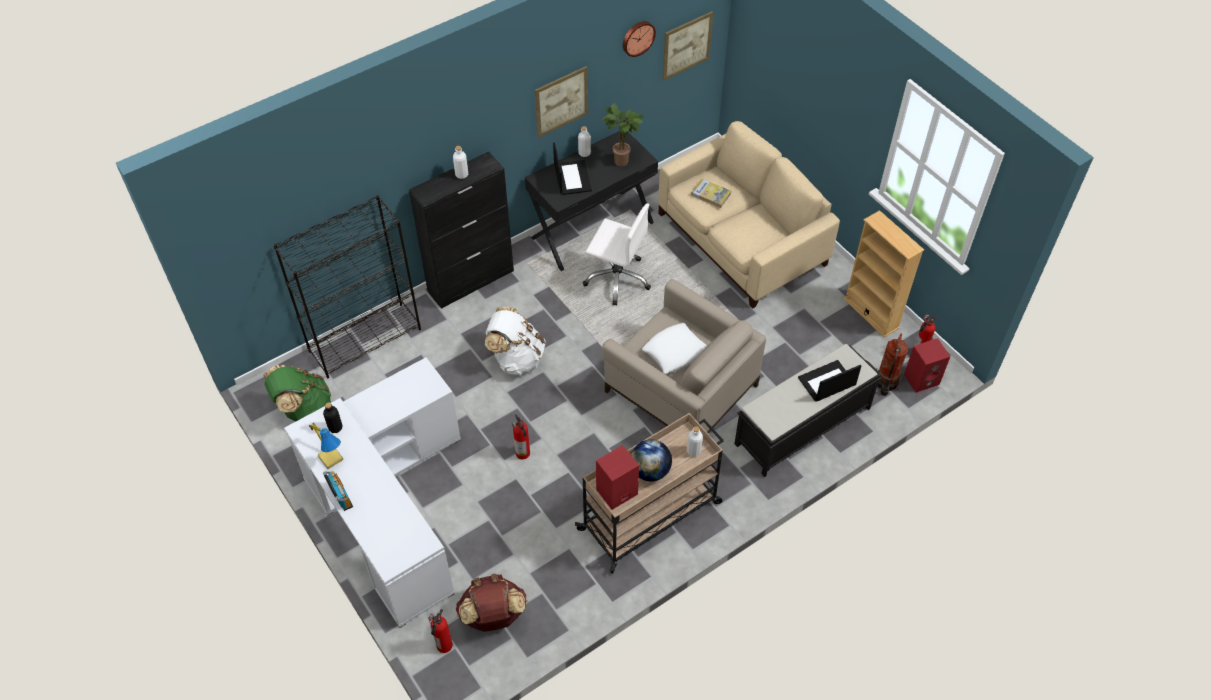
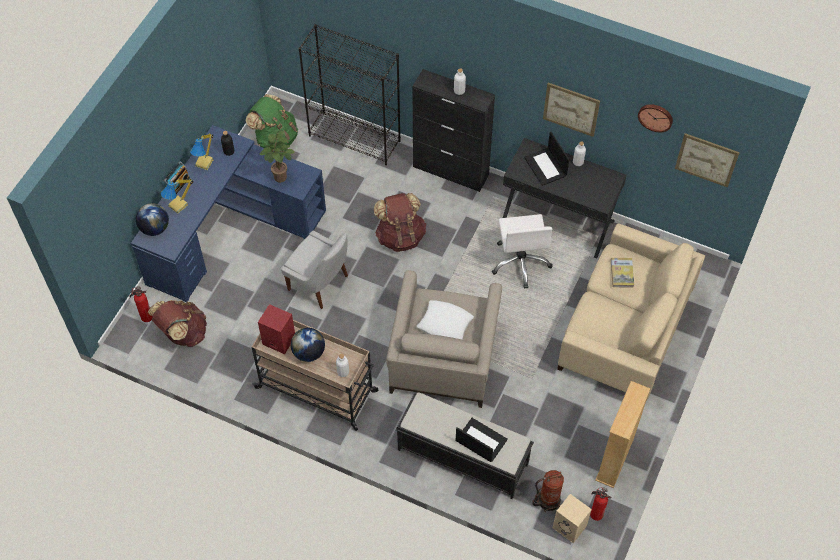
camera: 60 degrees right, 5 degrees up
white desk [284,357,461,628] -> blue desk [131,125,326,302]
white backpack [485,307,546,375] -> brown backpack [374,193,426,252]
fire extinguisher [512,414,530,459] -> white chair [281,230,348,309]
laptop [553,143,592,195] -> laptop turned 105 degrees clockwise [524,132,569,186]
potted plant [602,103,645,167] -> potted plant moved to [260,130,295,183]
red speaker [904,338,951,393] -> beige speaker [552,494,592,543]
none -> globe [136,203,169,236]
none -> table lamp [161,179,194,214]

